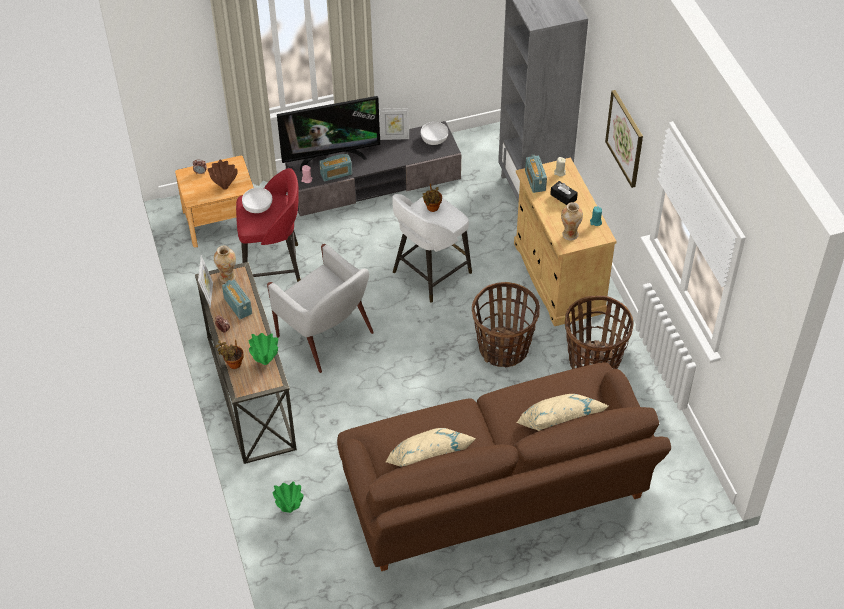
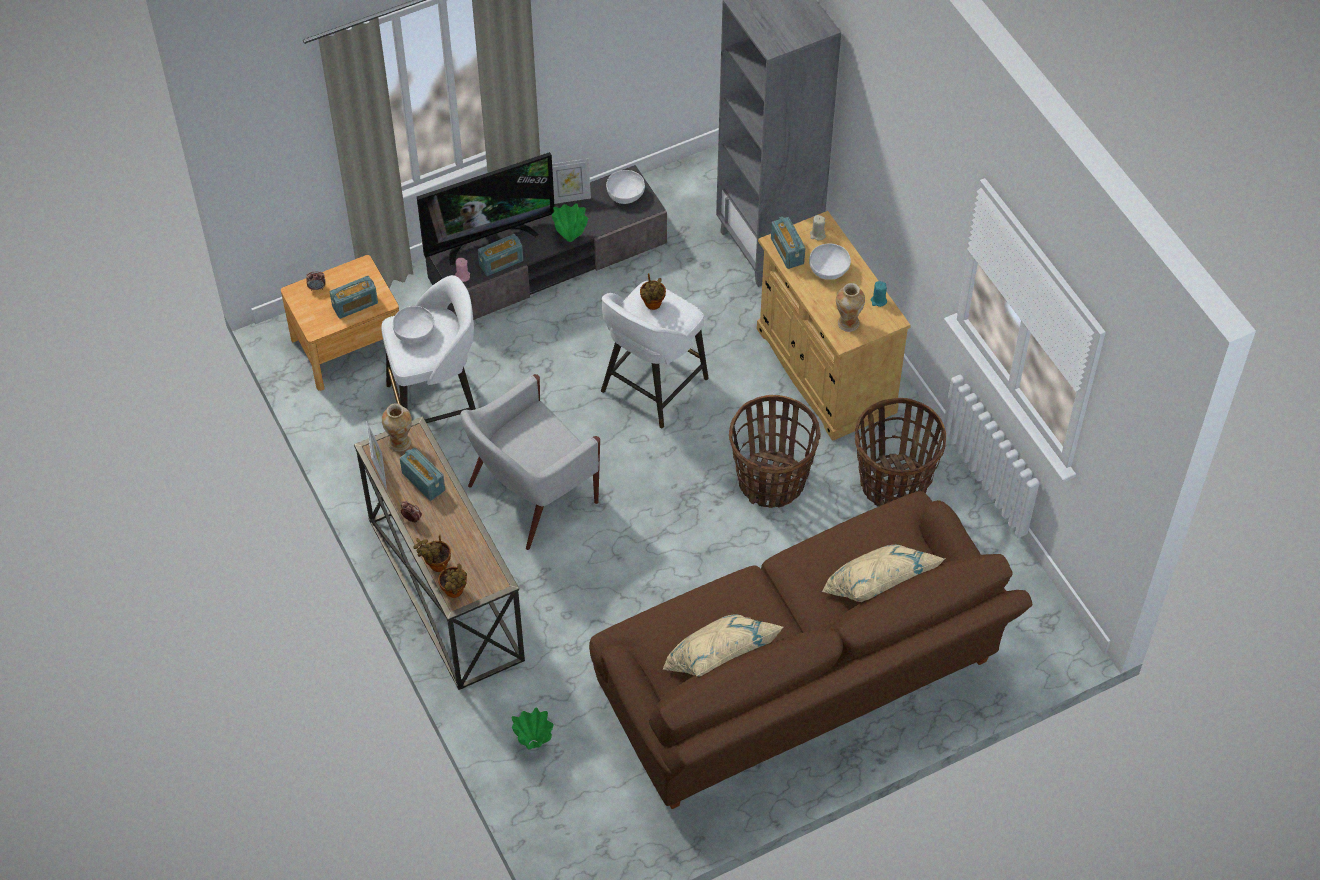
camera: 10 degrees left, 5 degrees up
brown vase [208,160,238,190] -> radio [330,276,378,319]
red stool [236,168,301,282] -> white stool [381,275,476,423]
green vase [249,333,278,365] -> green vase moved to [552,203,588,242]
white armchair [267,244,374,373] -> white armchair turned 105 degrees clockwise [460,374,600,550]
black tissue box [550,181,578,205] -> white bowl [809,244,851,280]
picture [605,90,643,188] -> none
none -> potted plant [438,564,467,598]

